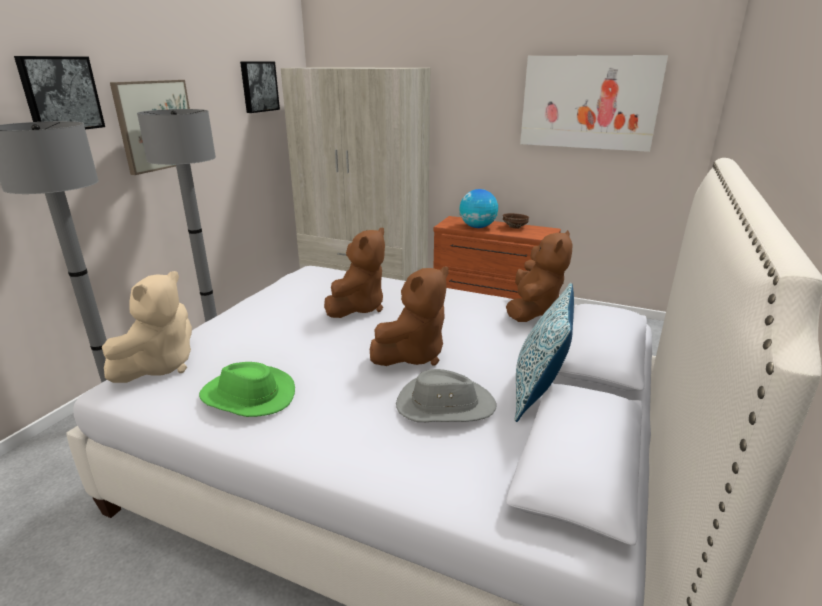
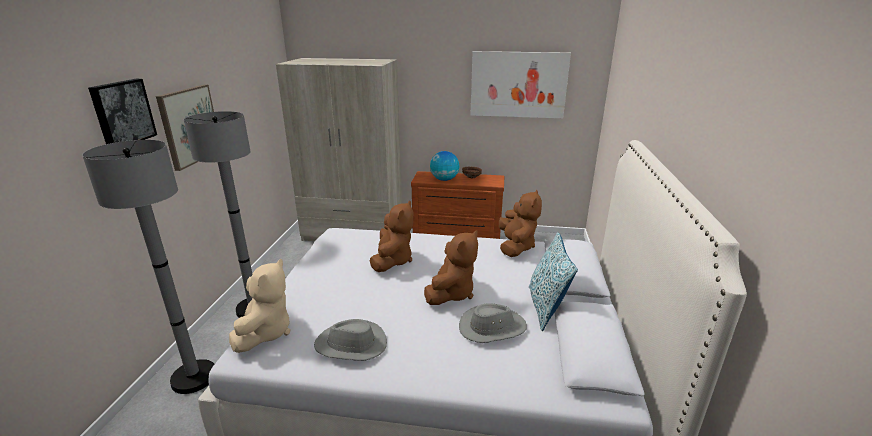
camera: 15 degrees left, 0 degrees up
green hat [199,362,295,417] -> grey hat [314,319,387,361]
picture [240,62,280,113] -> none

